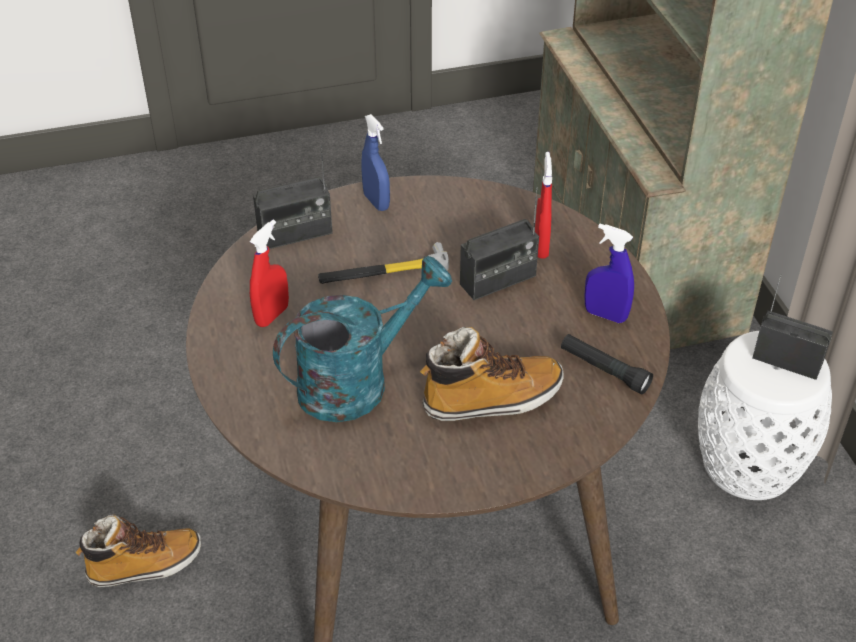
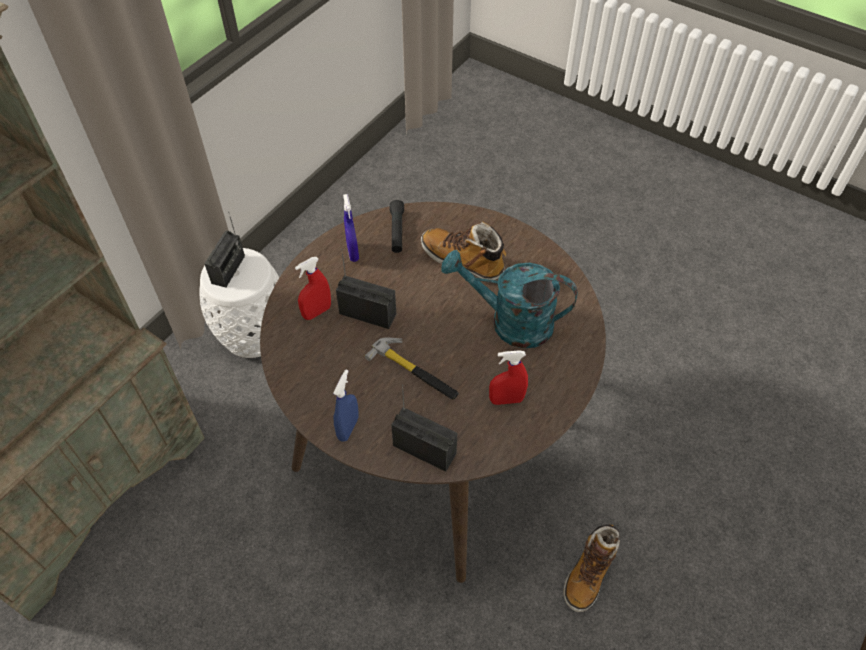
camera: 130 degrees left, 10 degrees up
boot [76,515,202,587] -> boot turned 90 degrees counterclockwise [564,524,620,612]
radio [752,274,833,380] -> radio turned 150 degrees counterclockwise [204,212,245,288]

